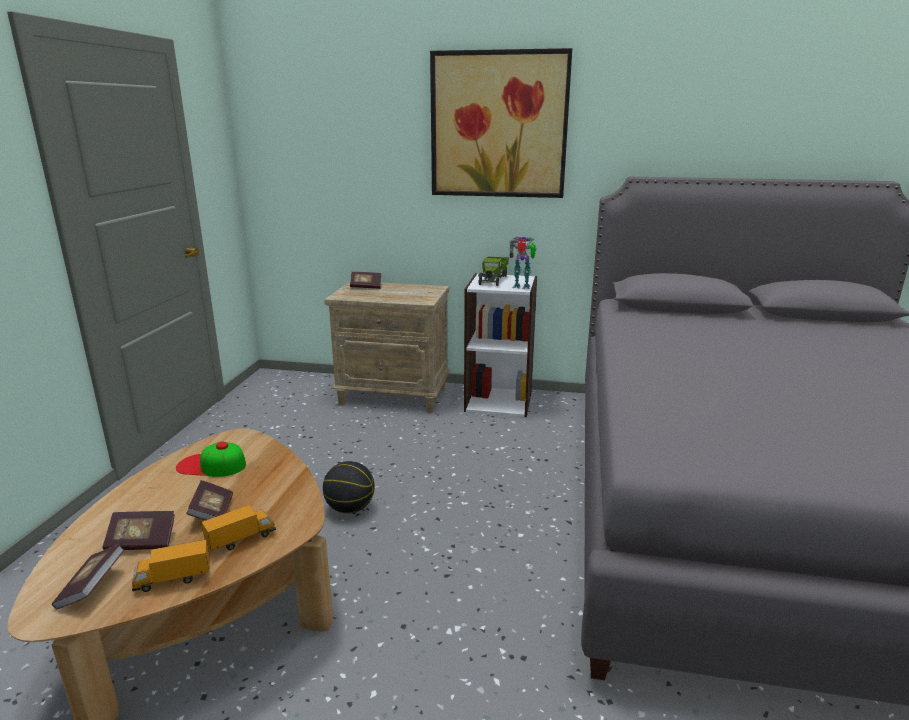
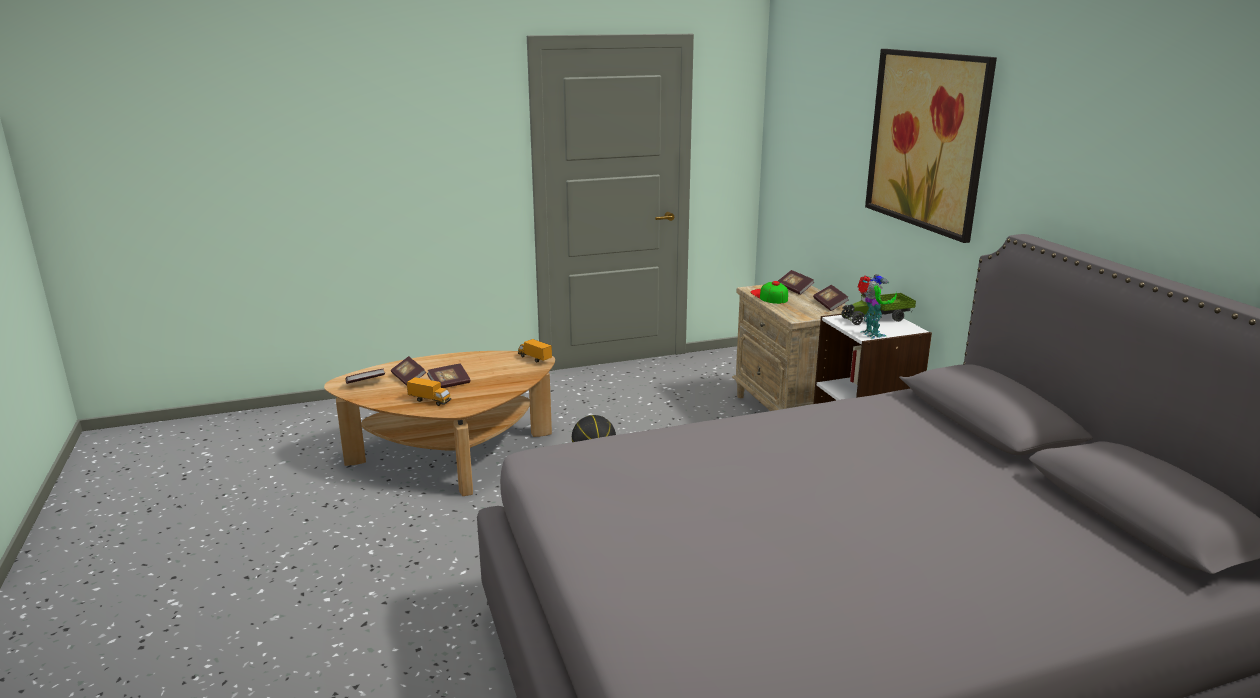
camera: 60 degrees right, 0 degrees up
toy truck [132,539,210,592] -> toy truck moved to [518,339,552,363]
cap [176,442,246,477] -> cap moved to [750,281,788,304]
none -> book [813,285,849,311]

